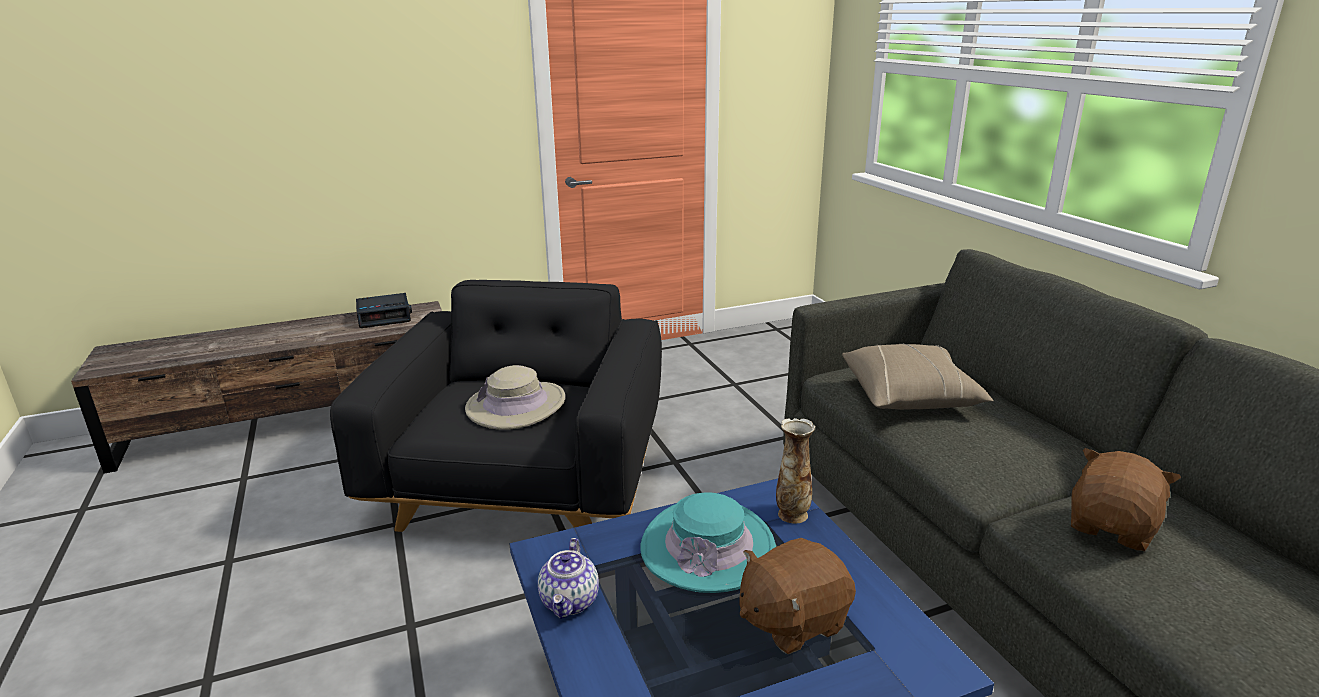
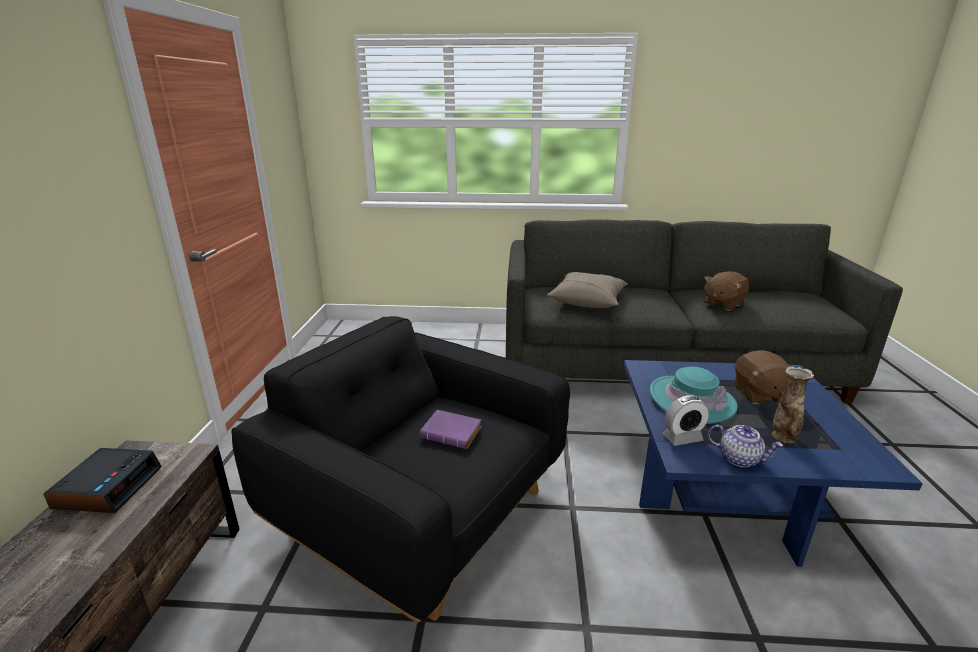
camera: 65 degrees left, 0 degrees up
beige hat [465,365,565,430] -> purple book [420,410,482,449]
vase [776,418,815,524] -> vase moved to [772,366,814,443]
brown plush toy [1071,448,1181,551] -> brown plush toy turned 105 degrees counterclockwise [704,271,749,311]
none -> alarm clock [663,395,709,446]

